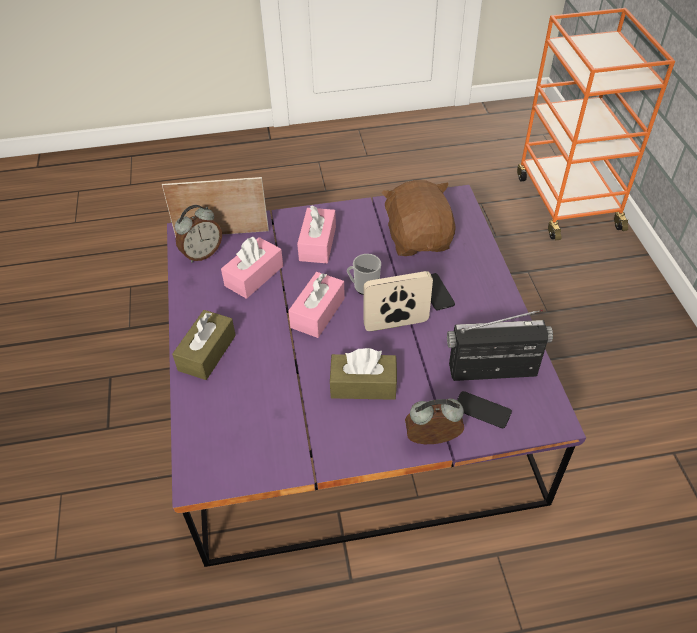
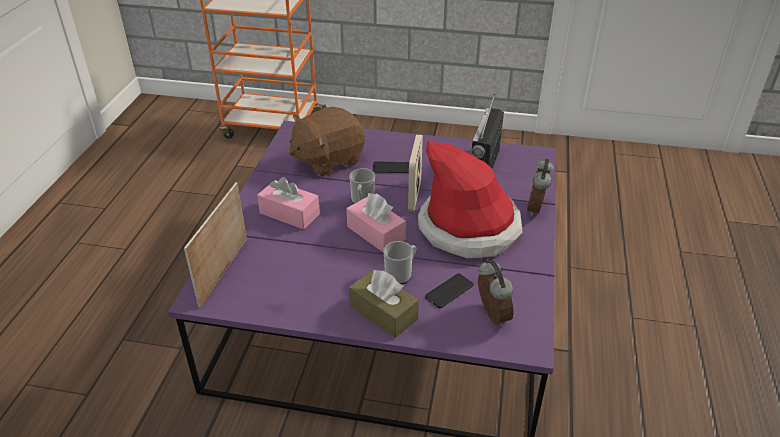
camera: 70 degrees left, 10 degrees down
alarm clock [175,205,222,263] -> alarm clock moved to [478,259,514,327]
pink tissue box [221,237,283,299] -> none
brown tissue box [330,348,397,400] -> hat [418,141,523,258]
brown plush toy [382,180,456,256] -> brown plush toy turned 45 degrees counterclockwise [289,107,365,177]
phone [457,391,512,428] -> phone moved to [425,273,474,308]
none -> mug [383,241,417,284]

